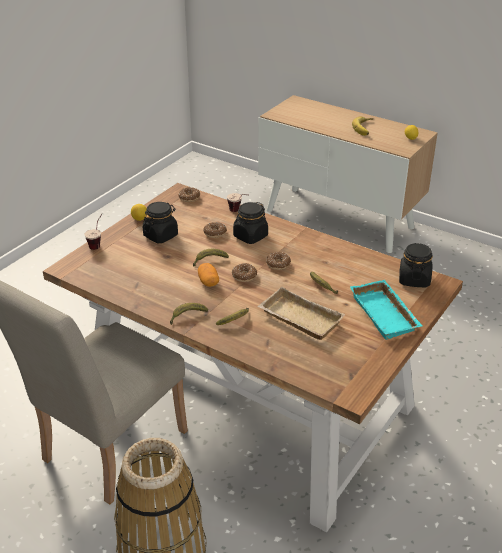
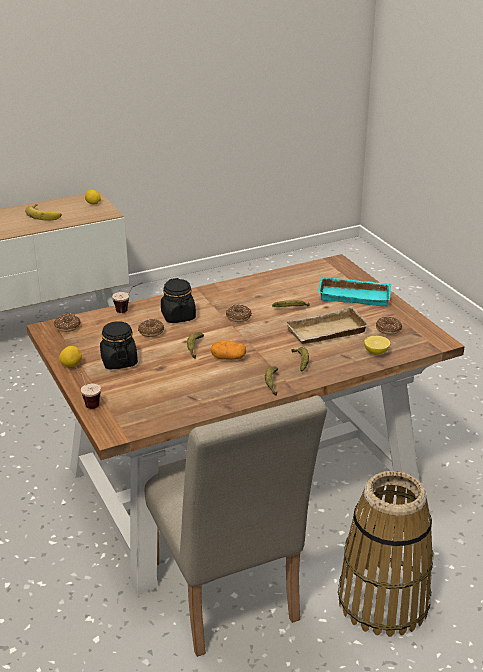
camera: 60 degrees left, 5 degrees down
donut [232,263,257,282] -> donut moved to [376,317,402,335]
black jar [399,243,433,287] -> none
none -> lemon [364,336,390,355]

